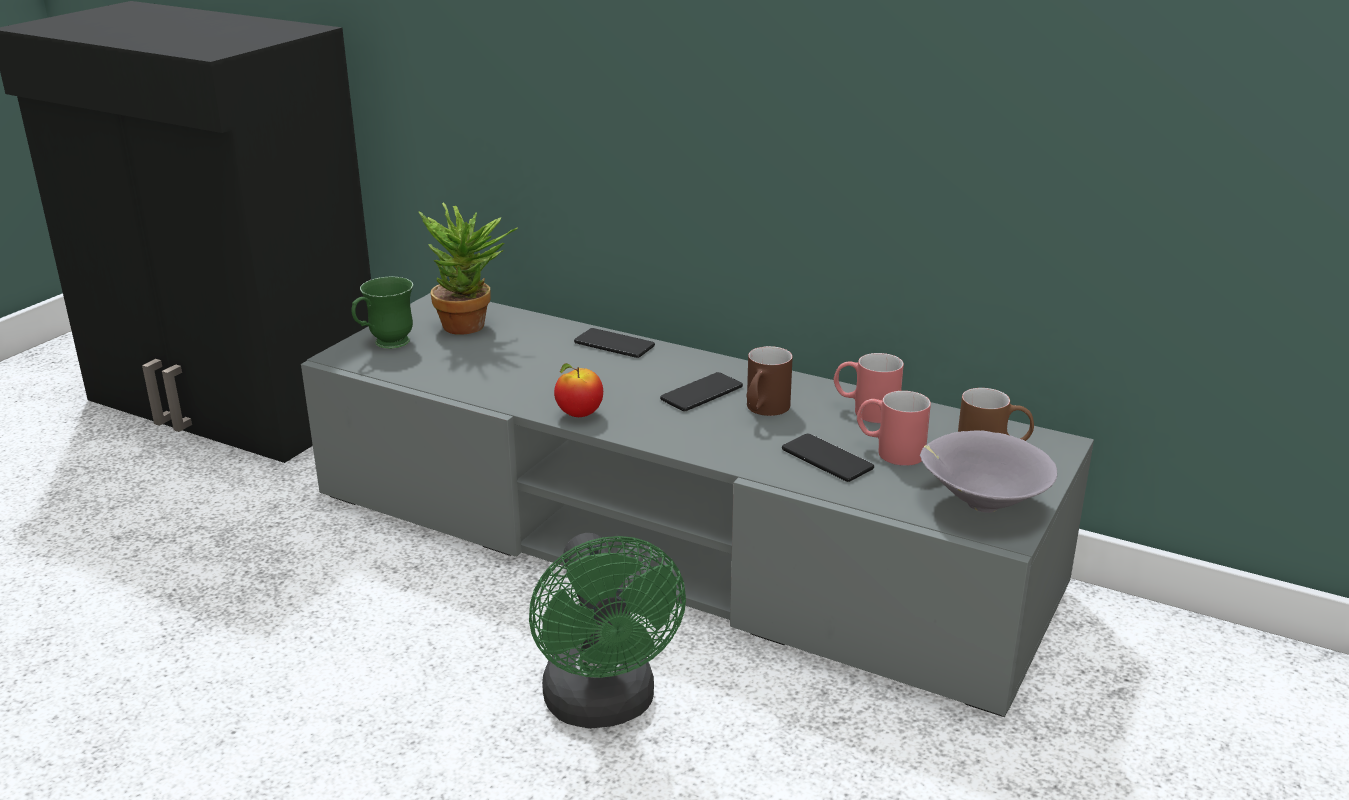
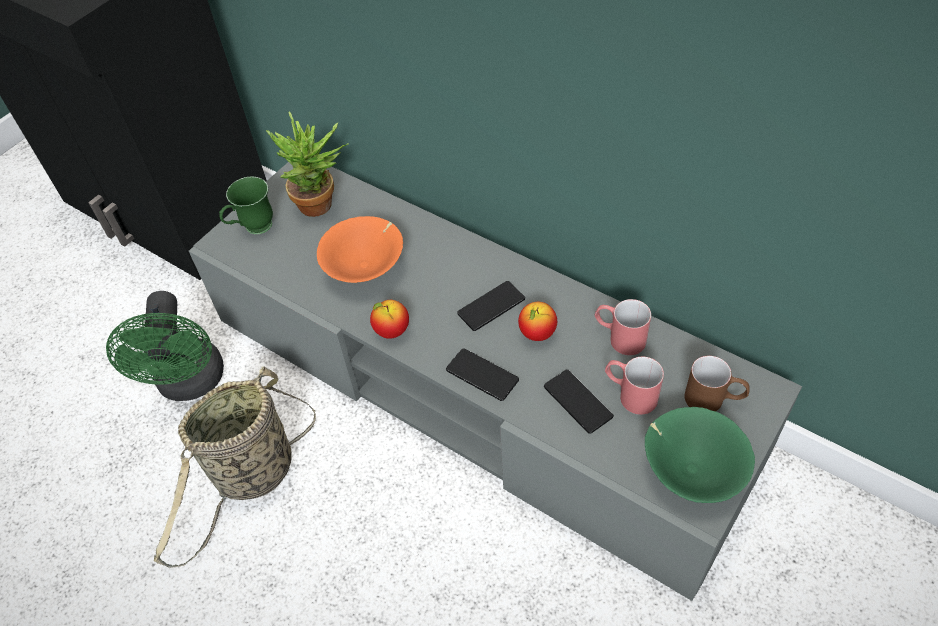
camera: 10 degrees right, 25 degrees up
green fan [529,533,686,729] -> green fan moved to [106,291,224,401]
phone [574,328,655,358] -> phone moved to [446,348,519,401]
brown mug [746,346,793,416] -> apple [518,302,557,341]
grey bowl [920,430,1057,513] -> green bowl [645,407,755,503]
none -> basket [154,366,316,568]
none -> orange bowl [317,216,403,283]

